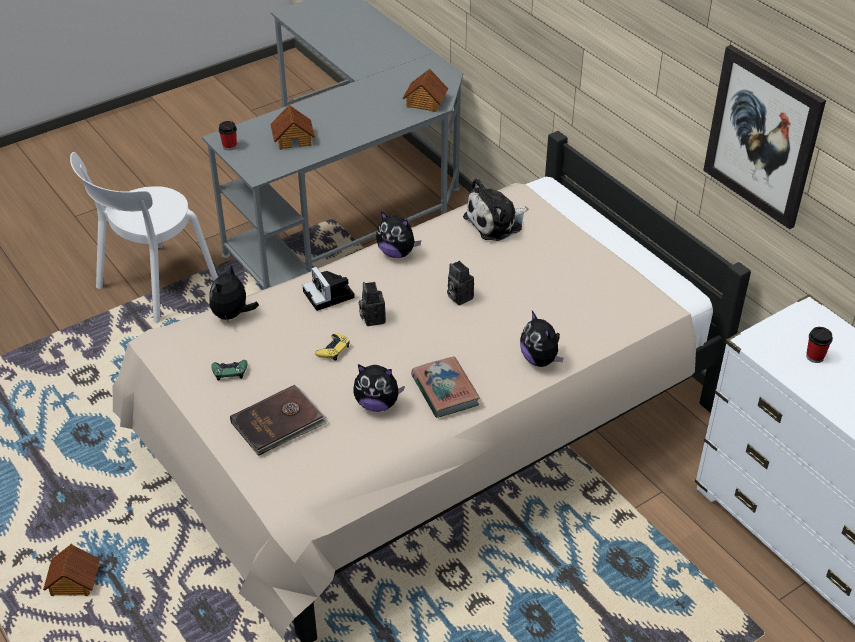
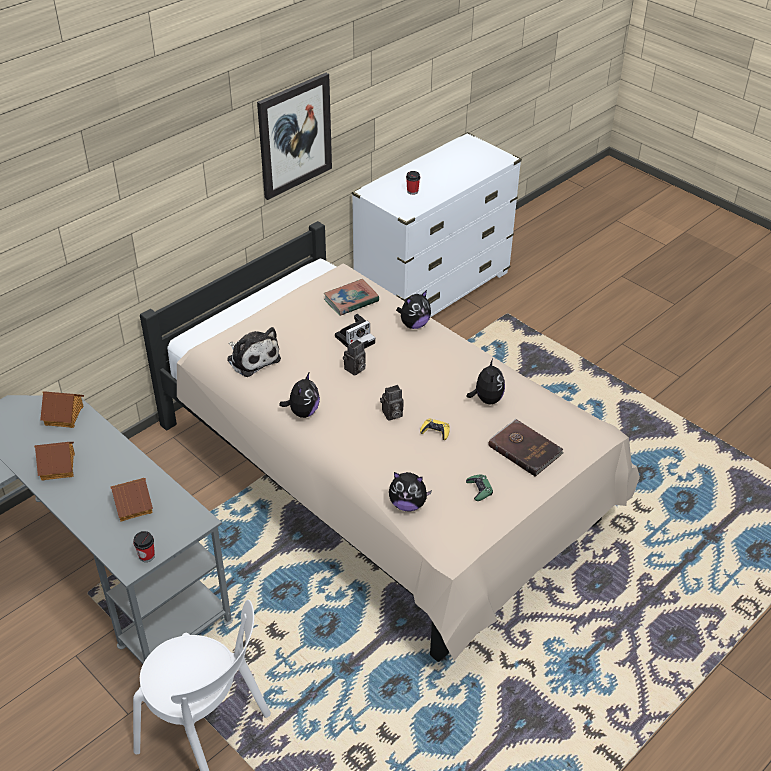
camera: 100 degrees left, 0 degrees up
toy house [43,544,100,596] -> toy house moved to [34,442,75,480]
camera [302,267,355,311] -> camera moved to [335,314,375,349]
book [411,356,480,418] -> book moved to [324,279,379,316]

